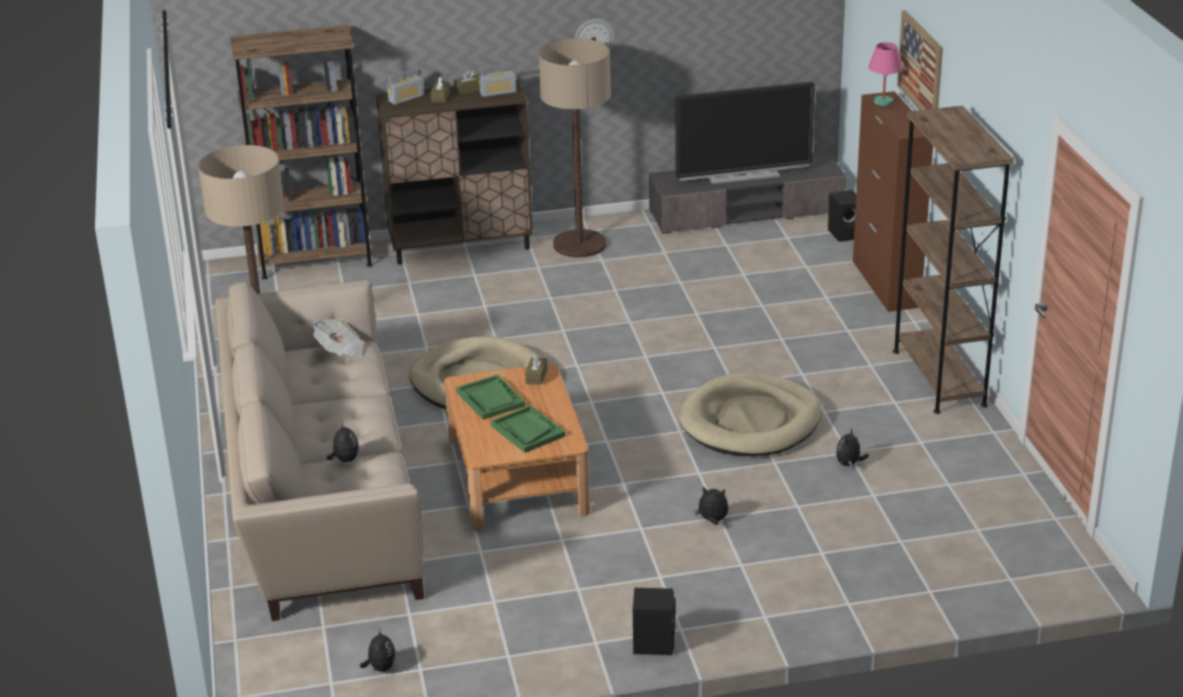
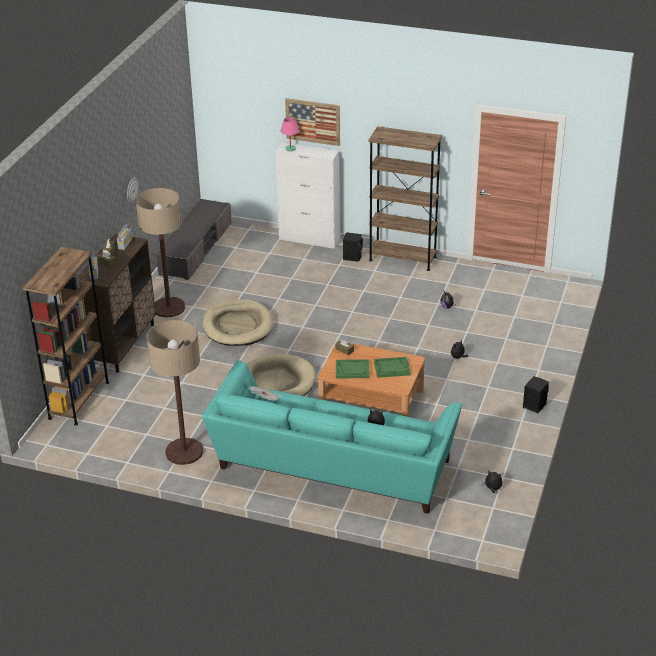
camera: 60 degrees left, 5 degrees up
beige sofa [216,280,424,621] -> turquoise sofa [202,360,462,514]
television [676,82,815,184] -> none
beige dog bed [679,373,822,456] -> beige dog bed moved to [202,299,274,346]
black speaker [828,190,856,242] -> black speaker moved to [343,232,363,262]
brown cabinet [853,91,933,312] -> white cabinet [275,143,340,249]

